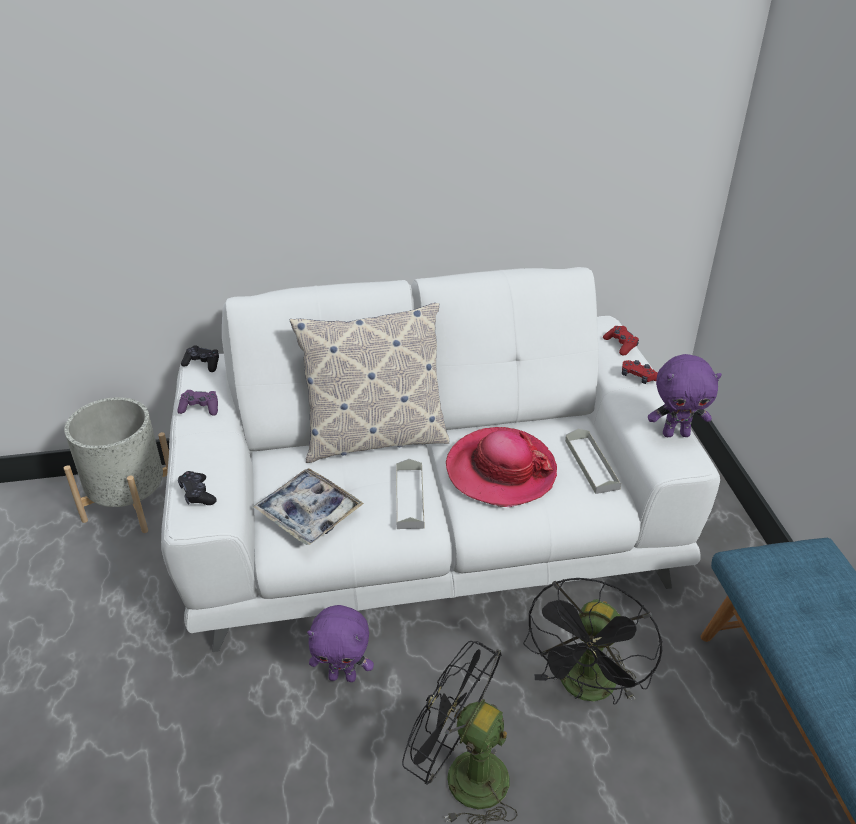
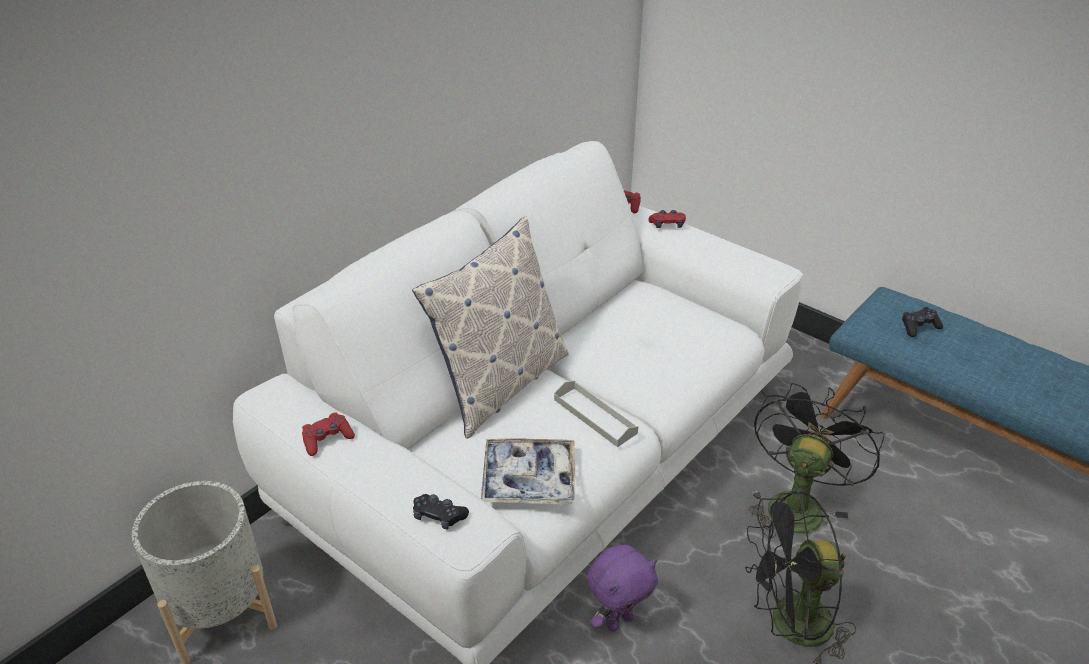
camera: 40 degrees left, 0 degrees up
purple game controller [177,390,218,416] -> red game controller [302,413,355,456]
black game controller [181,345,219,372] -> black game controller moved to [902,307,943,337]
hat [446,427,557,507] -> none
black fan [523,578,662,704] -> black fan turned 135 degrees counterclockwise [749,383,884,538]
grey tray [565,428,621,494] -> none
purple plush toy [648,354,722,437] -> none

